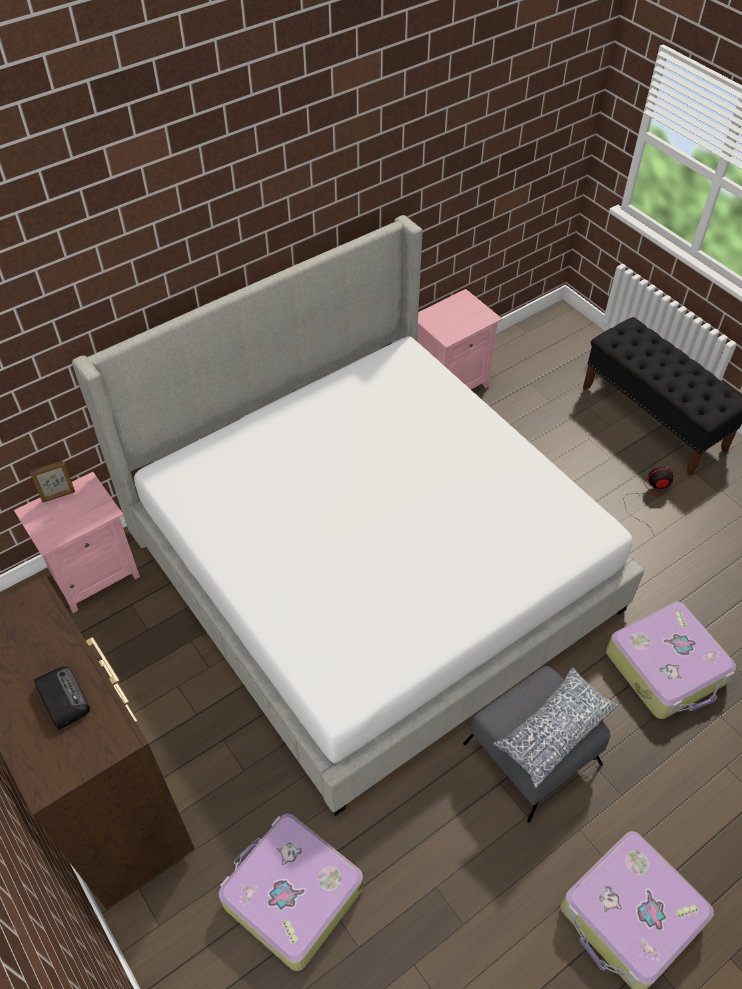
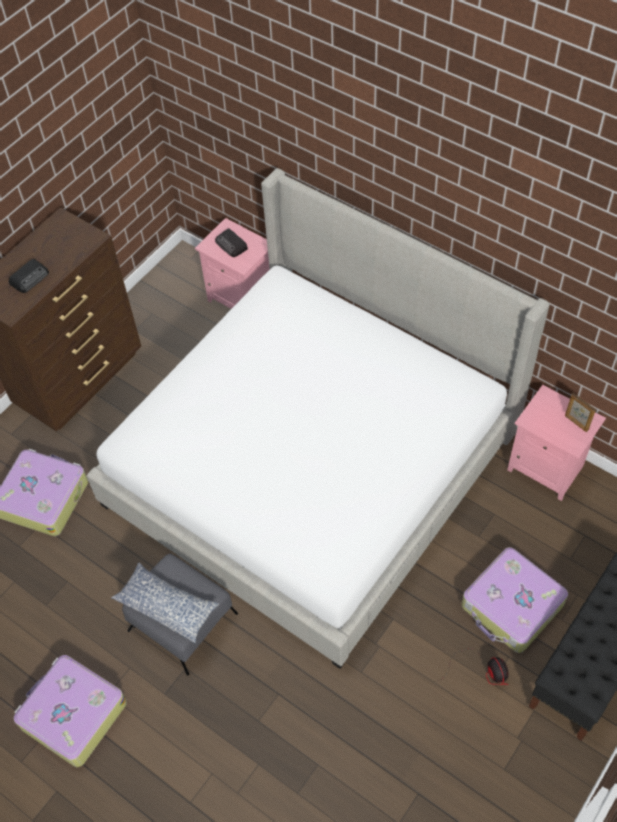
camera: 75 degrees right, 5 degrees up
picture frame [30,461,75,502] -> picture frame moved to [565,393,596,432]
suitcase [606,602,736,719] -> suitcase moved to [462,547,568,653]
none -> radio [215,228,248,257]

